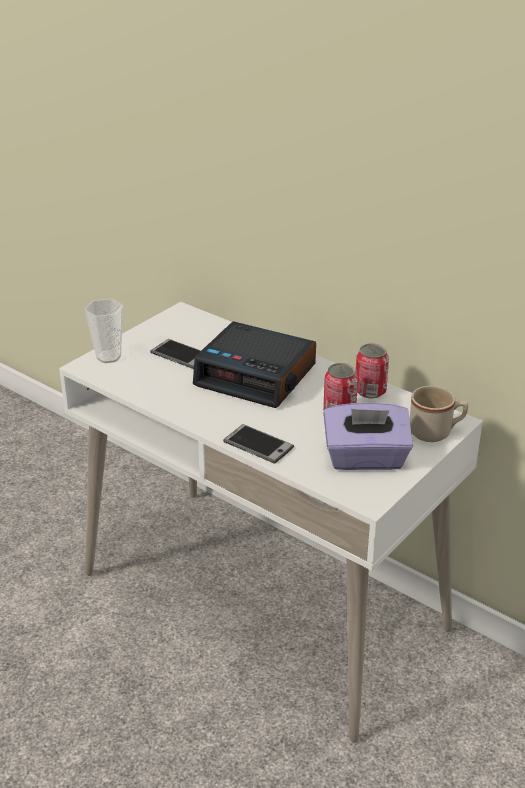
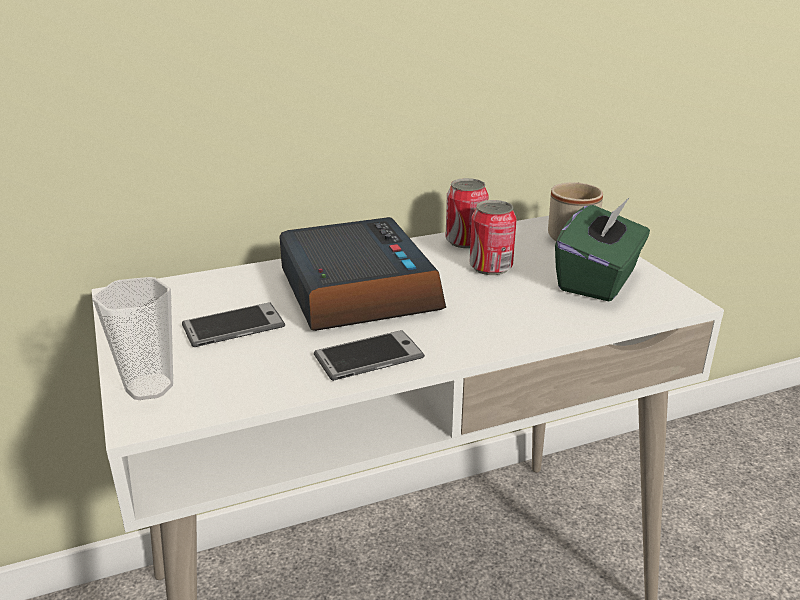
camera: 60 degrees left, 5 degrees down
alarm clock [193,321,316,408] -> alarm clock turned 75 degrees counterclockwise [279,217,446,331]
phone [223,424,294,464] -> phone moved to [314,330,425,381]
purple tissue box [323,403,413,470] -> green tissue box [555,197,650,302]

